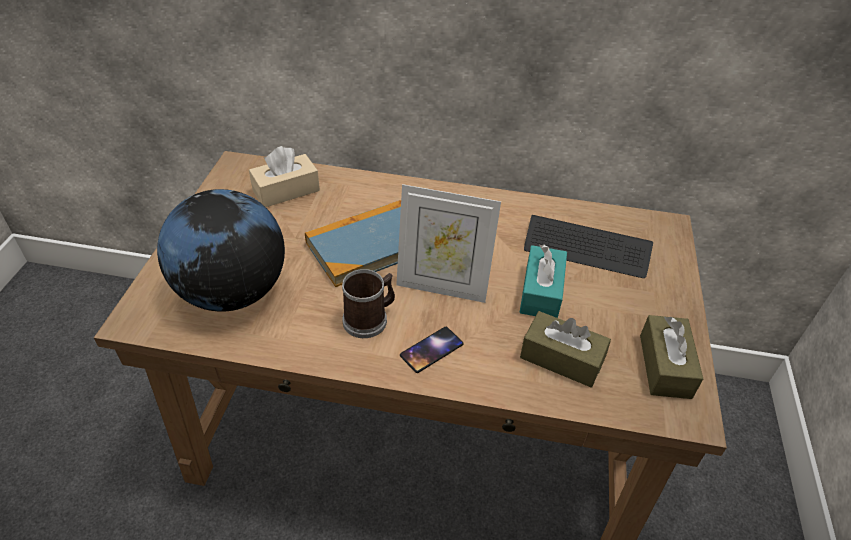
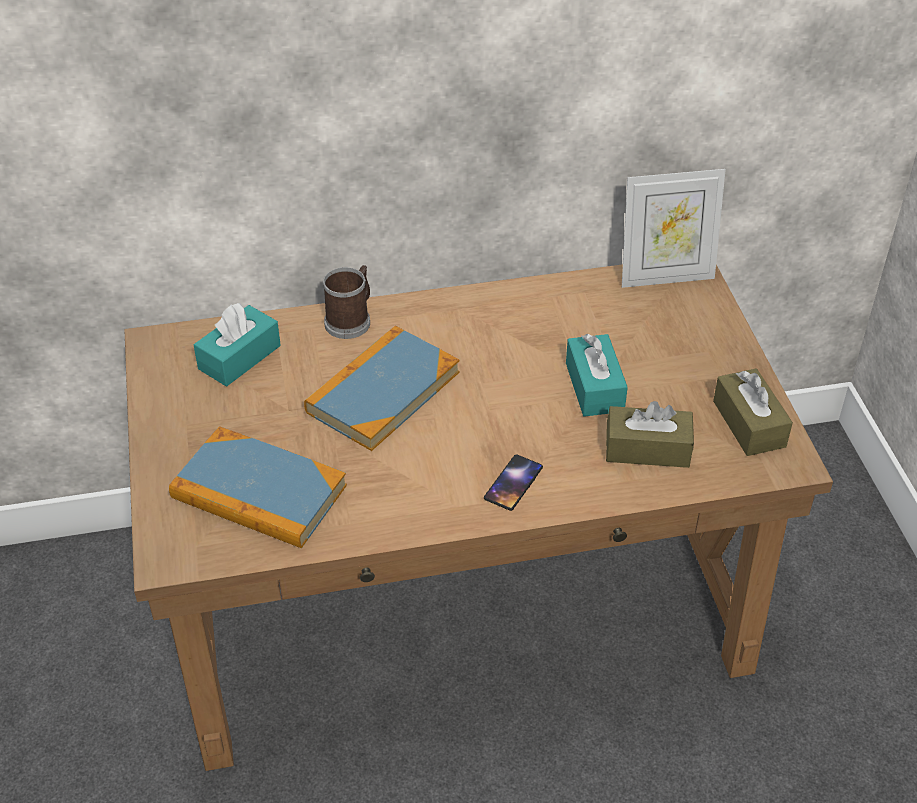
camera: 20 degrees left, 0 degrees up
globe [157,189,285,312] -> book [169,426,347,548]
beige tissue box [249,146,320,207] -> turquoise tissue box [194,303,281,386]
mug [342,269,395,338] -> mug moved to [323,265,370,339]
picture frame [396,184,501,303] -> picture frame moved to [622,169,726,288]
keyboard [524,215,653,278] -> none

